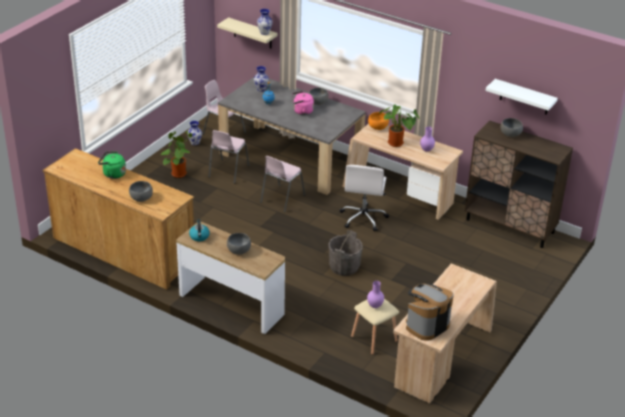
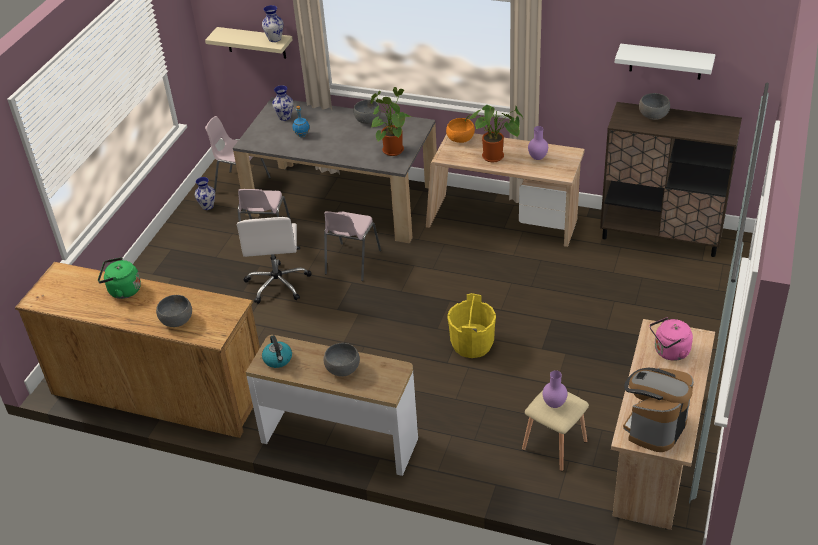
camera: 10 degrees left, 5 degrees up
potted plant [161,131,193,178] -> potted plant moved to [370,87,412,156]
pink kettle [292,91,314,115] -> pink kettle moved to [650,317,693,361]
grey bucket [329,230,363,276] -> yellow bucket [448,293,496,358]
white office chair [340,165,389,231] -> white office chair moved to [237,217,312,304]

